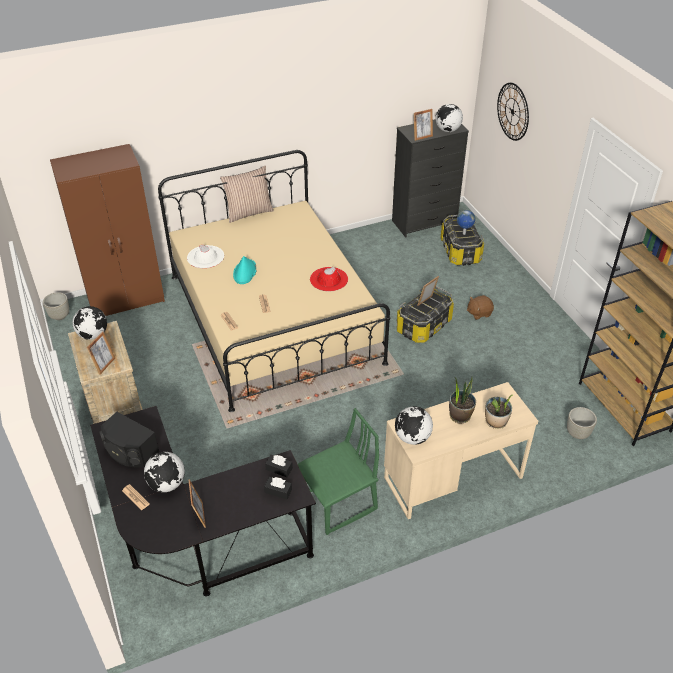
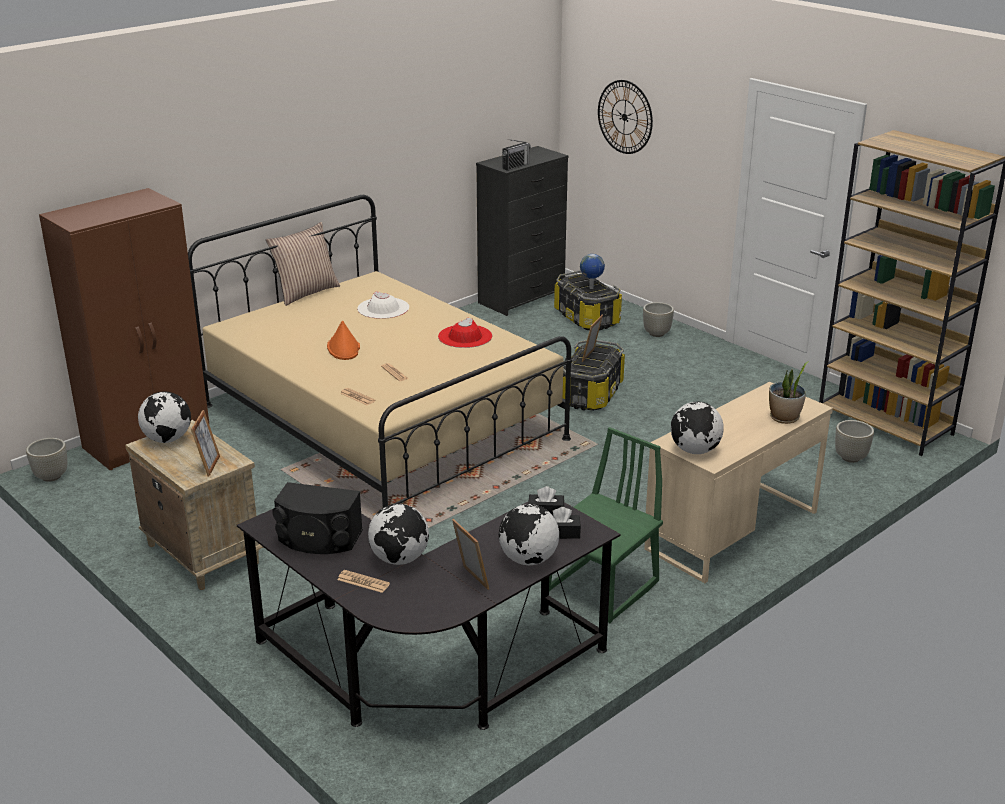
camera: 20 degrees left, 15 degrees down
white hat [187,244,224,268] -> white hat moved to [357,291,409,319]
turquoise hat [233,256,256,284] -> orange hat [327,320,360,360]
picture frame [414,109,433,141] -> radio [502,139,531,171]
globe [436,104,463,132] -> globe moved to [499,504,559,565]
potted plant [449,377,476,424] -> none
brown plush toy [467,295,494,320] -> none
none -> grey planter [643,302,674,337]

